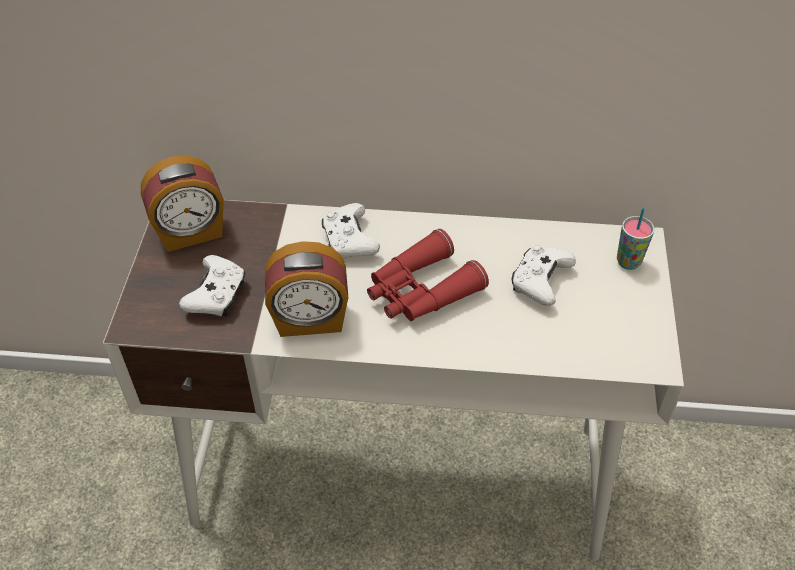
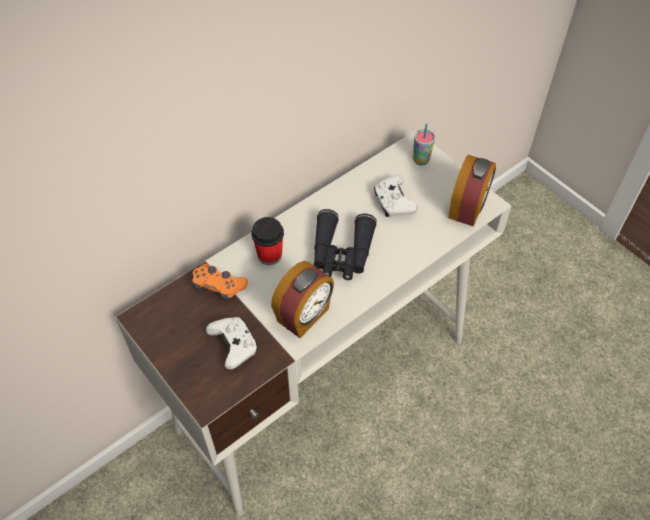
camera: 45 degrees left, 5 degrees up
alarm clock [141,155,224,252] -> alarm clock moved to [448,155,496,227]
white game controller [322,203,380,259] -> cup [251,217,284,265]
red binoculars [367,229,489,321] -> black binoculars [314,209,377,280]
none -> orange game controller [192,264,248,301]

